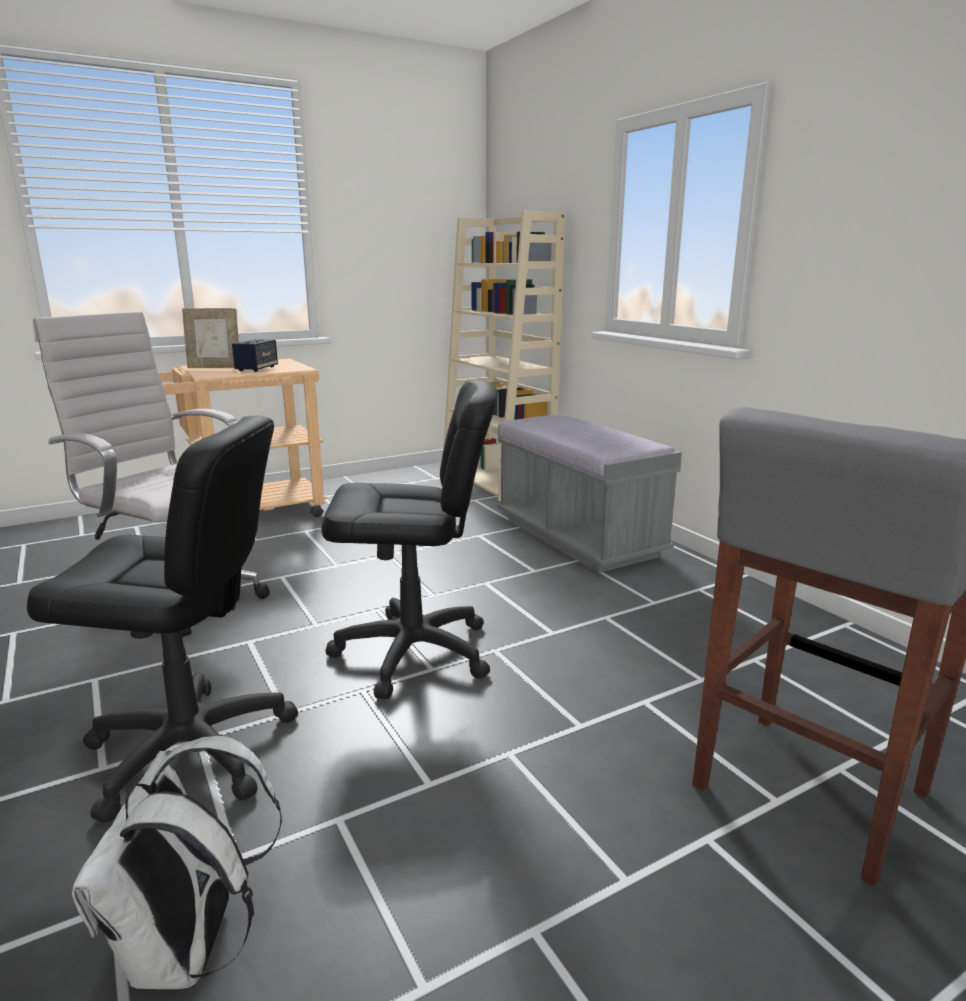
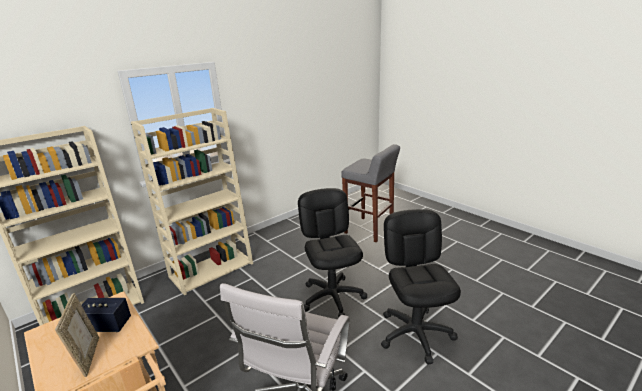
camera: 100 degrees left, 5 degrees up
white backpack [72,736,282,989] -> none
grey bench [498,415,682,573] -> beige bookcase [131,108,253,296]

